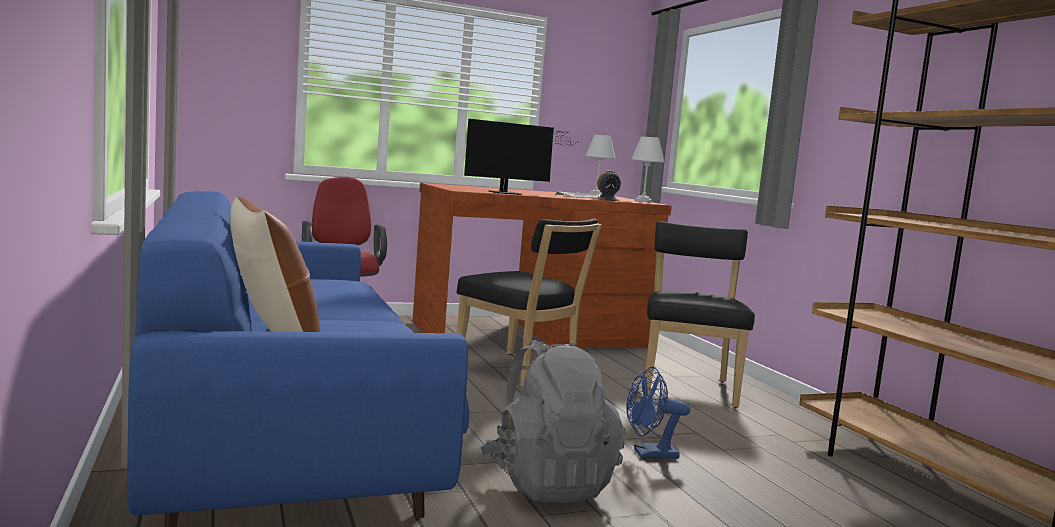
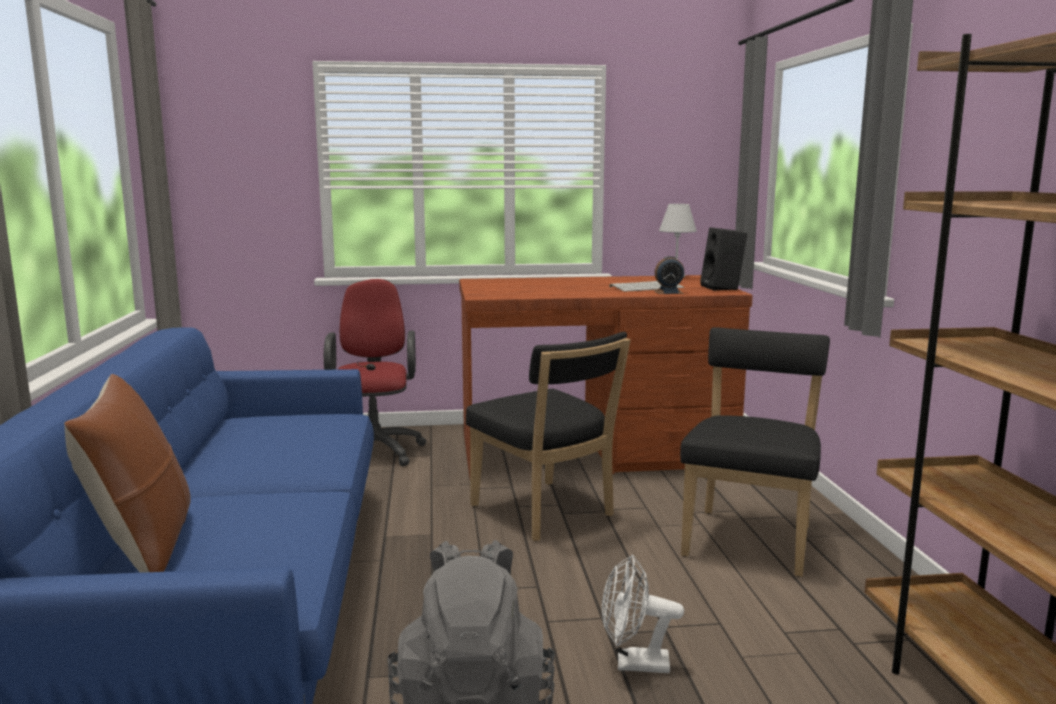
camera: 15 degrees right, 5 degrees up
monitor [464,119,579,195] -> none
blue fan [626,367,690,459] -> white fan [602,555,684,673]
white table lamp [631,137,664,202] -> black speaker [700,227,748,291]

